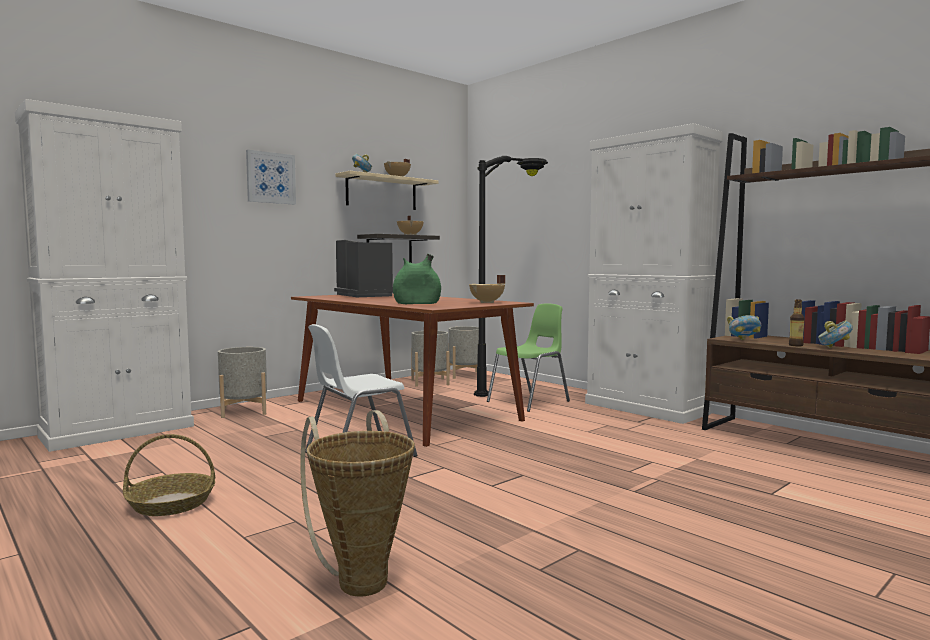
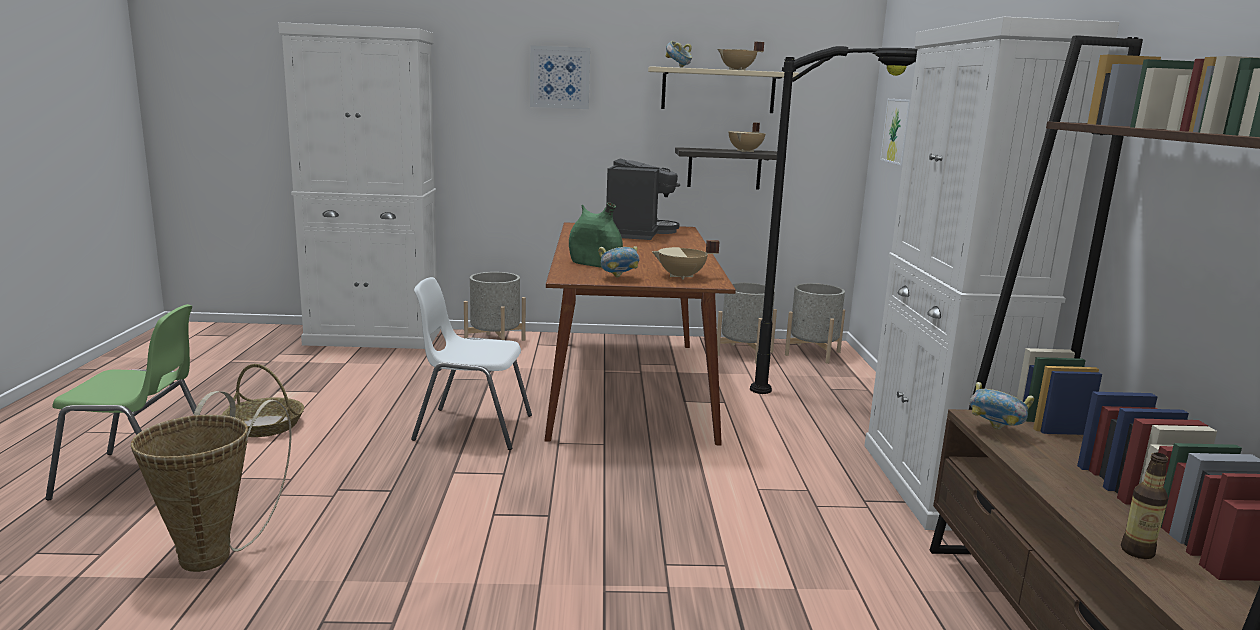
camera: 40 degrees right, 10 degrees up
green chair [487,303,570,412] -> green chair moved to [45,304,197,500]
bottle [789,299,805,347] -> bottle moved to [1121,453,1168,559]
bowl [818,320,853,348] -> bowl moved to [598,246,640,277]
none -> picture [880,99,911,166]

